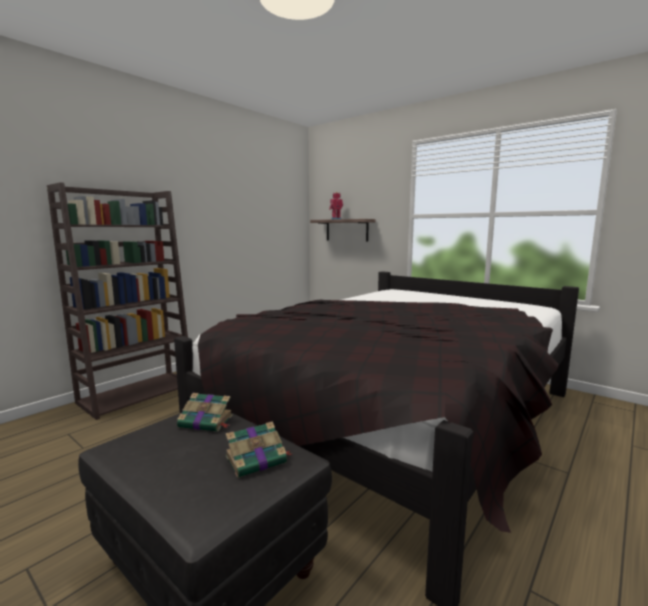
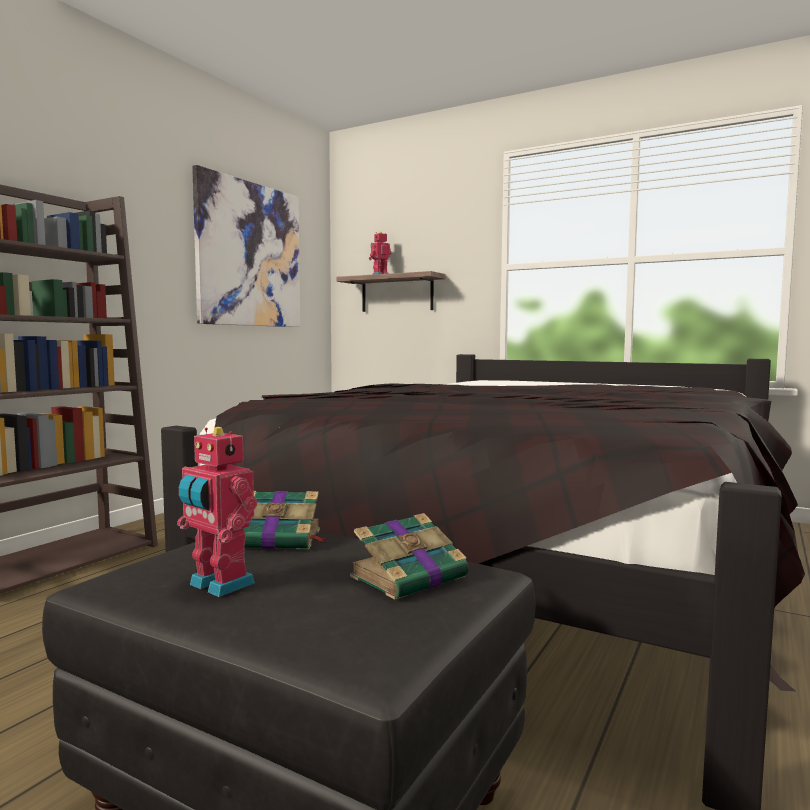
camera: 10 degrees left, 5 degrees down
none -> toy robot [177,427,257,597]
none -> picture [192,165,300,327]

